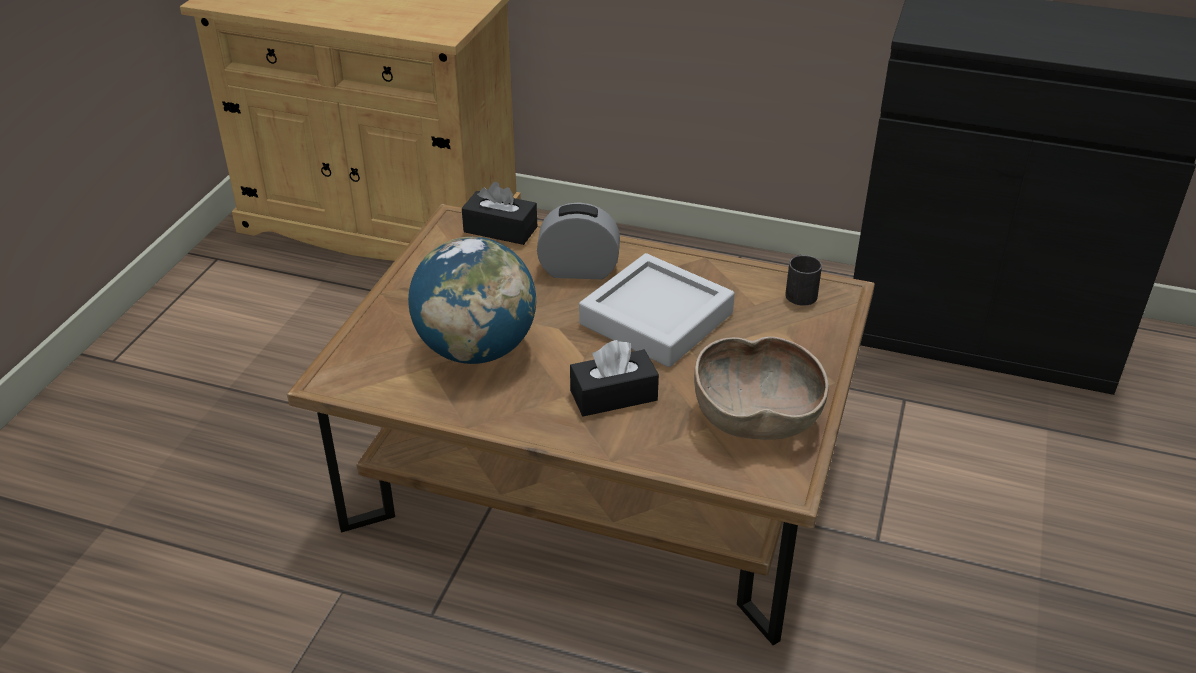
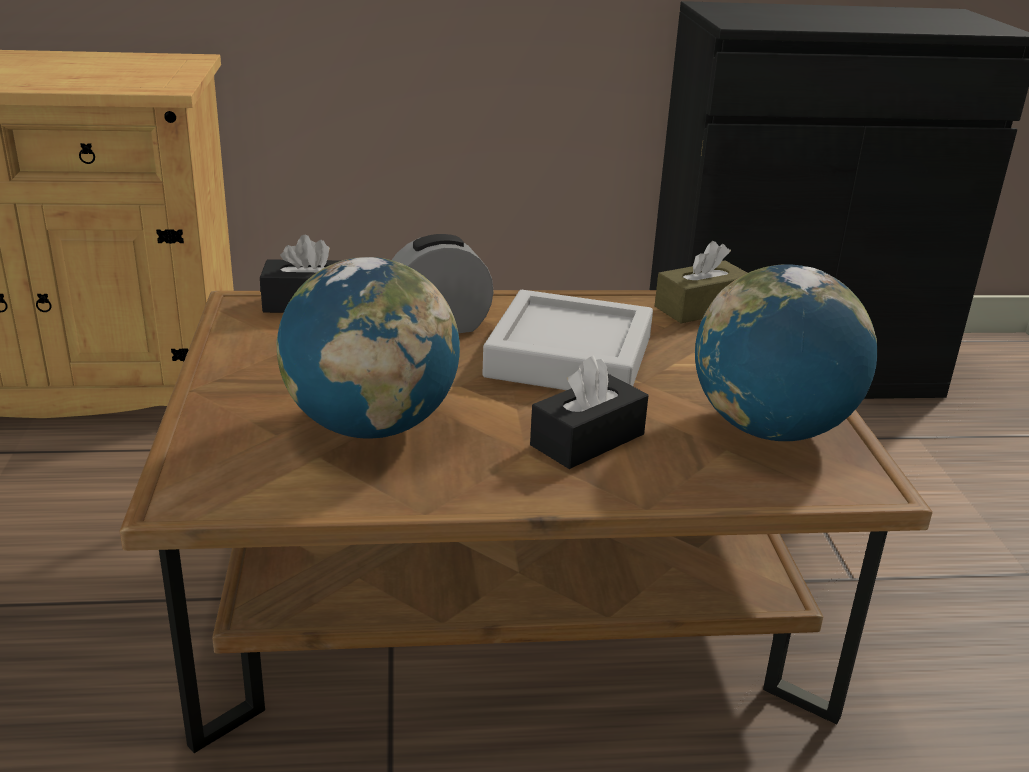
camera: 25 degrees left, 10 degrees down
brown bowl [694,336,829,440] -> globe [695,264,877,441]
black mug [785,255,822,306] -> brown tissue box [655,241,747,323]

